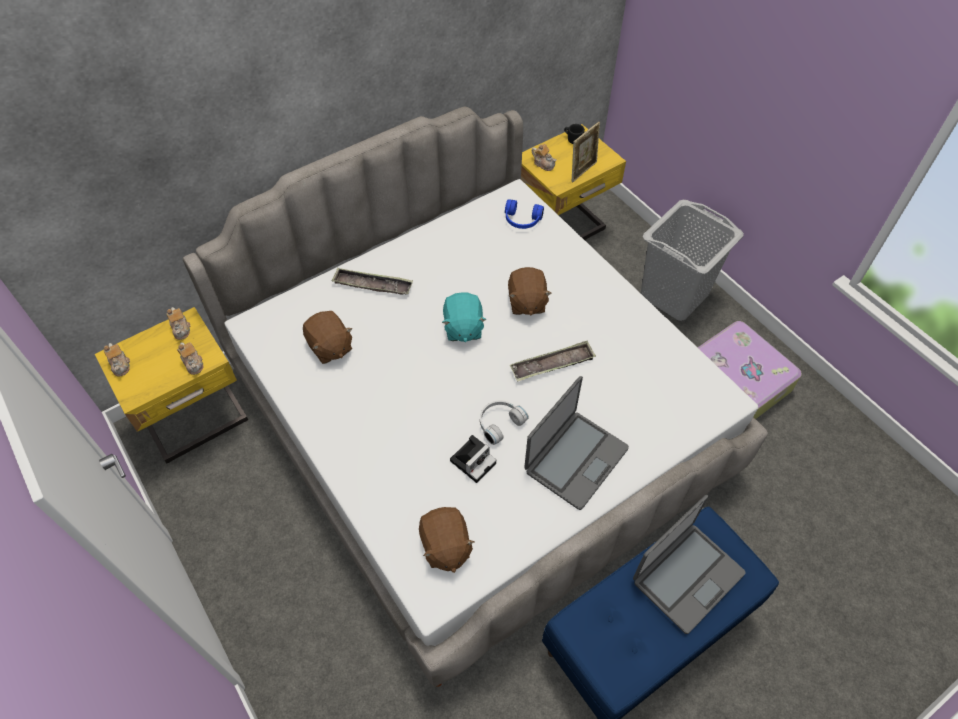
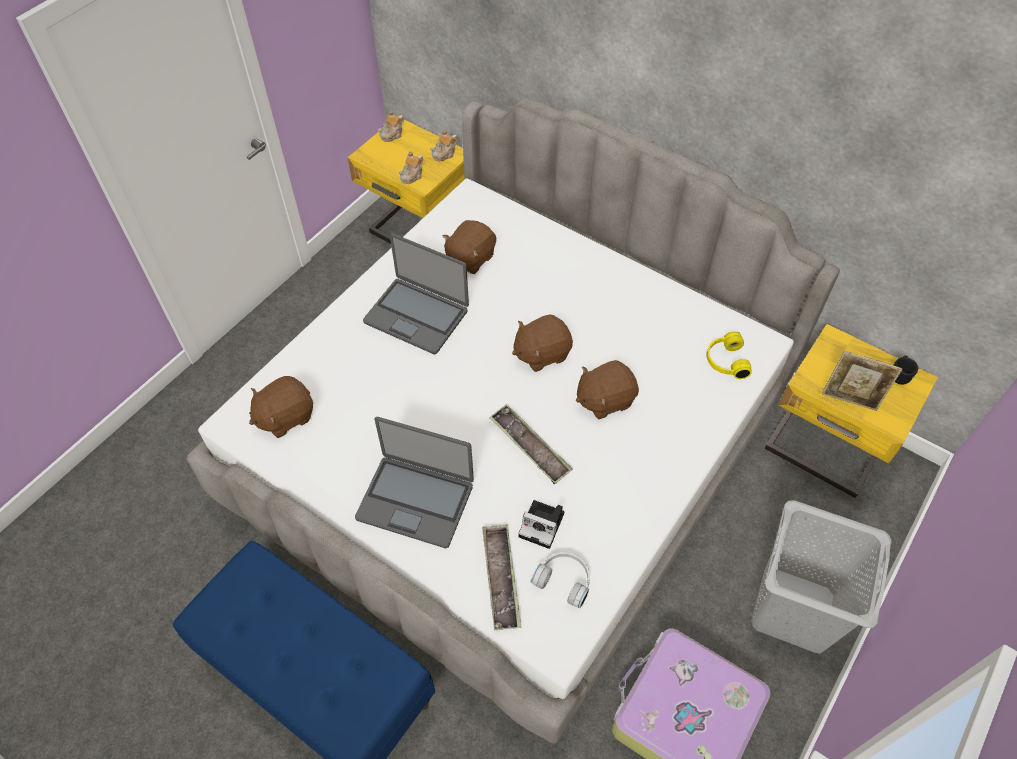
camera: 70 degrees right, 0 degrees up
tray [331,268,413,295] -> tray moved to [482,525,521,630]
turquoise plush toy [442,292,486,342] -> brown plush toy [512,314,573,372]
camera [450,435,497,483] -> camera moved to [518,500,564,549]
white headphones [480,400,529,445] -> white headphones moved to [530,552,590,608]
blue headphones [505,200,544,229] -> yellow headphones [707,331,752,379]
teapot [531,144,557,171] -> none
laptop [633,495,746,634] -> laptop moved to [363,233,469,355]

